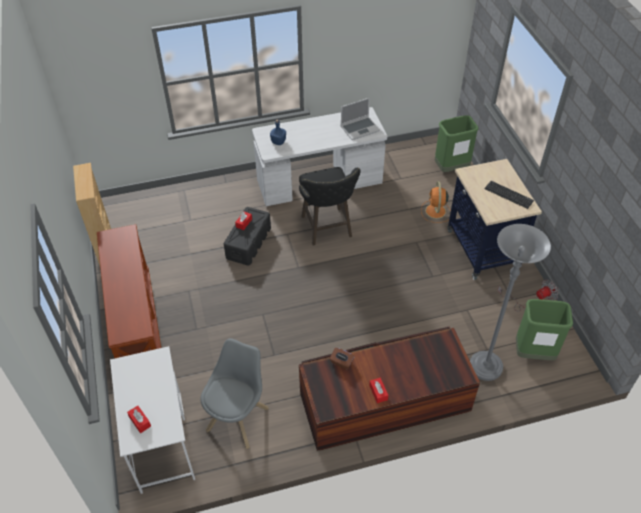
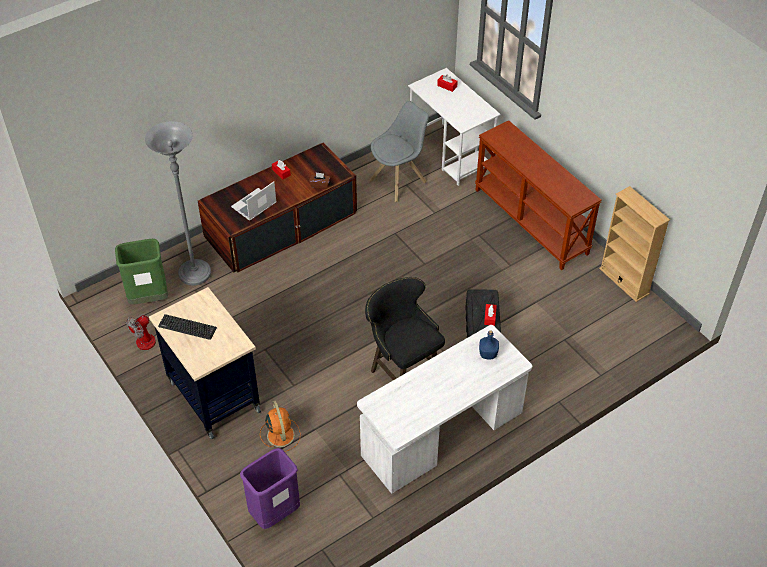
camera: 160 degrees right, 0 degrees up
grey chair [201,338,269,449] -> grey chair turned 135 degrees counterclockwise [370,101,429,202]
laptop [341,98,380,140] -> laptop moved to [231,182,277,221]
green trash can [435,115,479,172] -> purple trash can [240,448,300,529]

